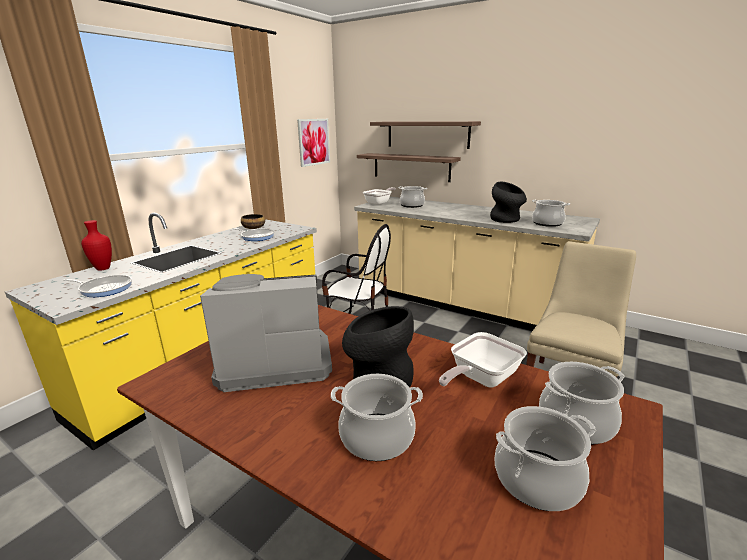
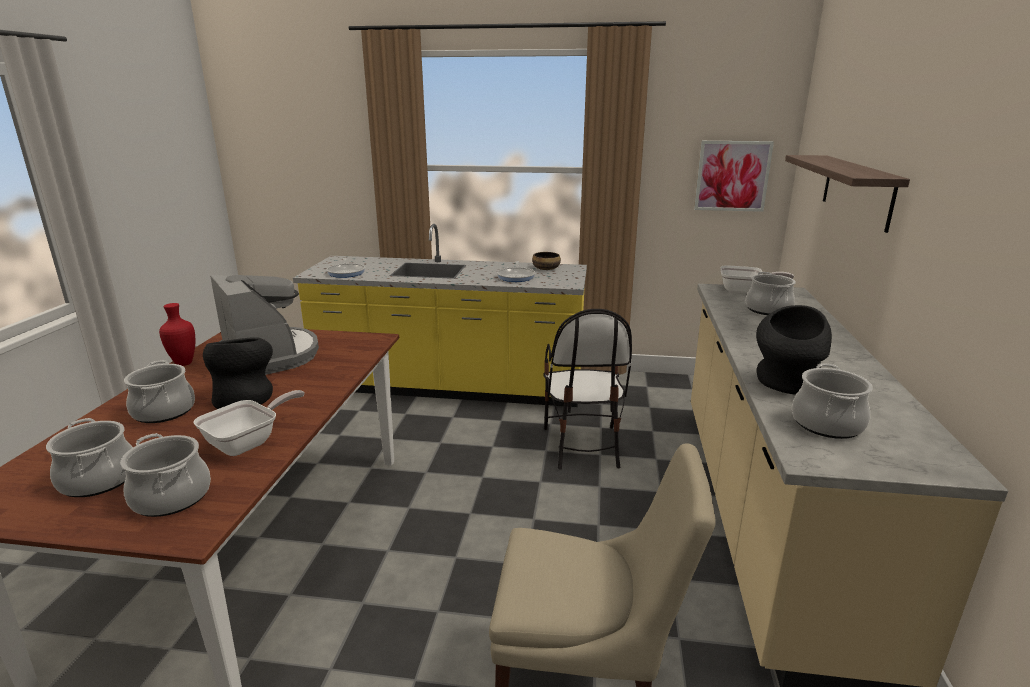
camera: 65 degrees right, 0 degrees up
red vase [81,220,112,271] -> red vase moved to [159,303,195,366]
shelf [357,153,461,182] -> none
frying pan [439,332,527,387] -> frying pan turned 105 degrees clockwise [193,390,305,456]

